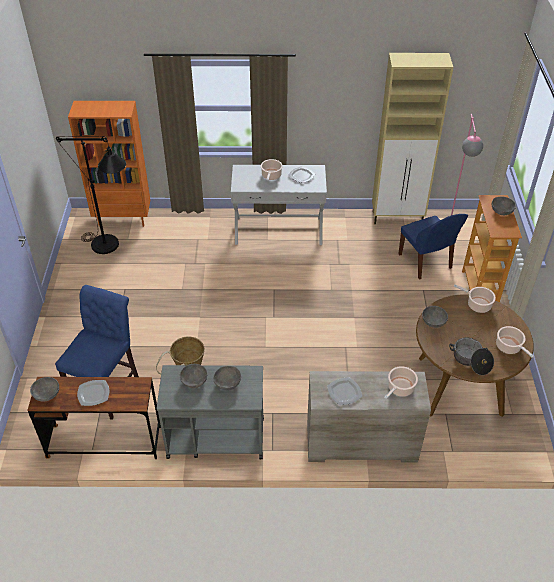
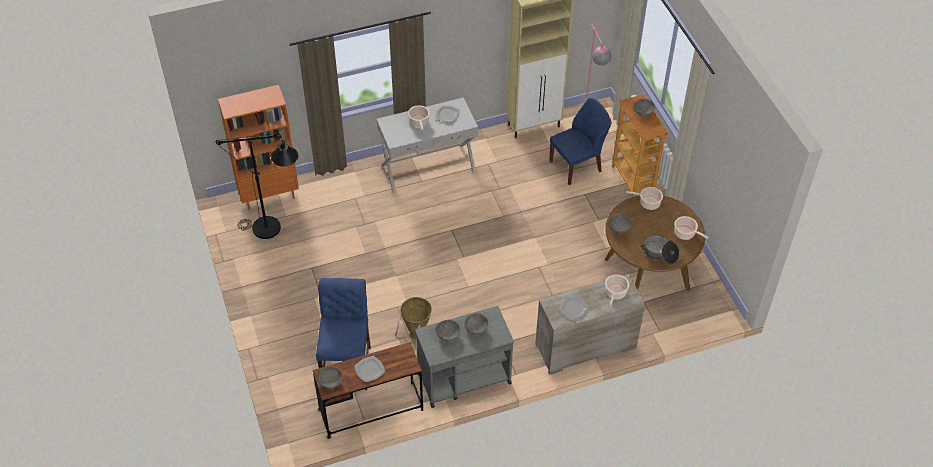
camera: 20 degrees left, 5 degrees up
blue chair [399,214,468,280] -> blue chair turned 75 degrees counterclockwise [549,98,611,185]

